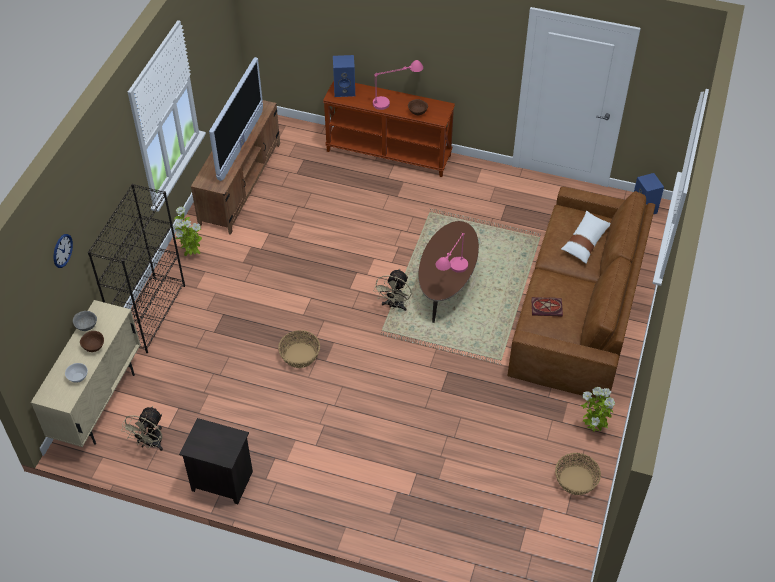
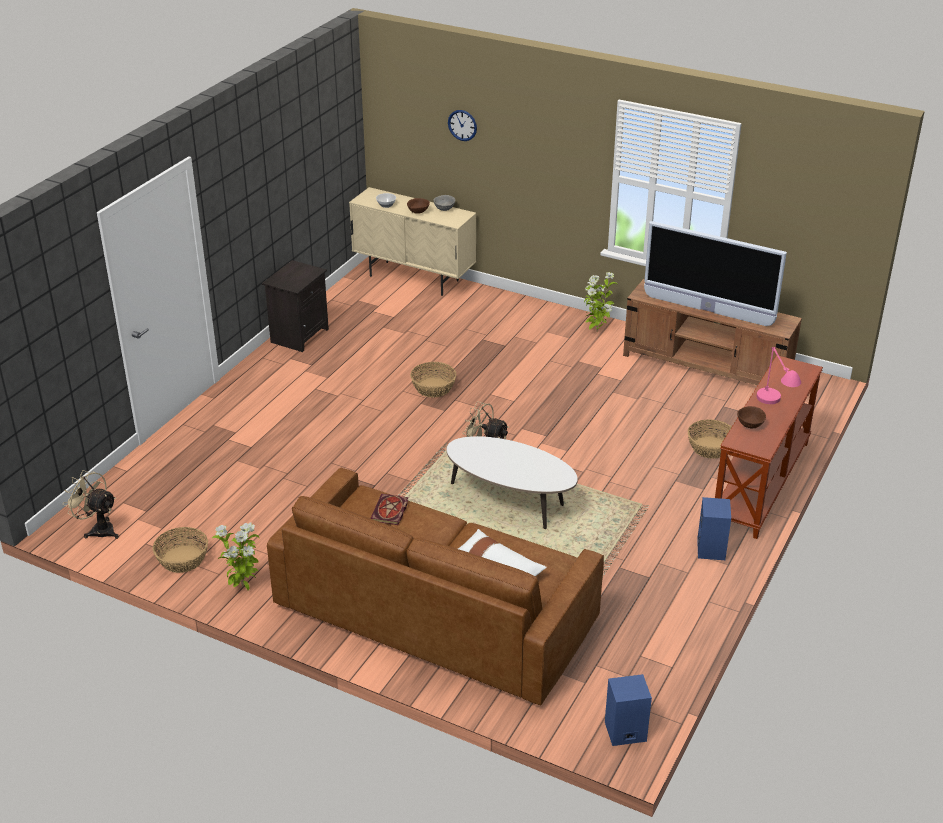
camera: 100 degrees right, 15 degrees down
black bookcase [88,184,185,353] -> none
beige fan [121,406,163,451] -> beige fan moved to [63,470,119,539]
blue speaker [333,55,355,97] -> blue speaker moved to [697,497,731,560]
brown coffee table [418,221,479,323] -> white coffee table [446,436,578,529]
pink table lamp [436,233,468,273] -> none
none -> basket [688,419,732,459]

